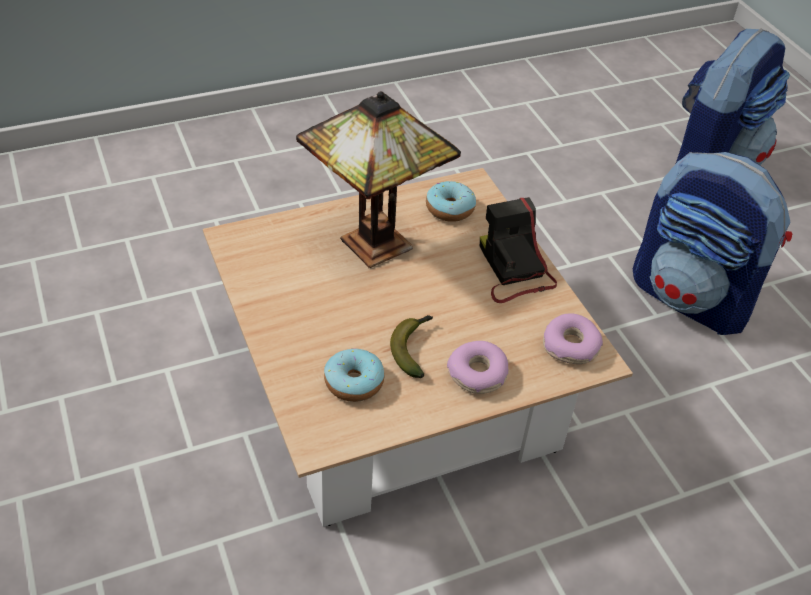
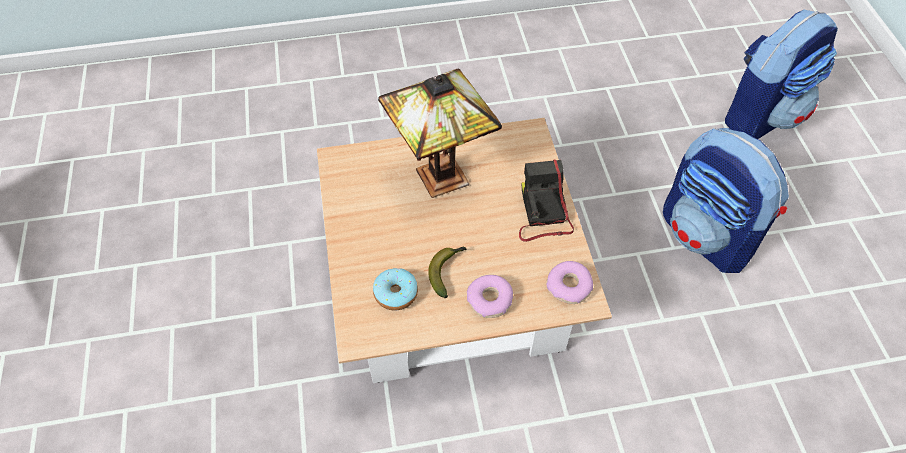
camera: 15 degrees right, 10 degrees up
donut [426,181,476,222] -> none

